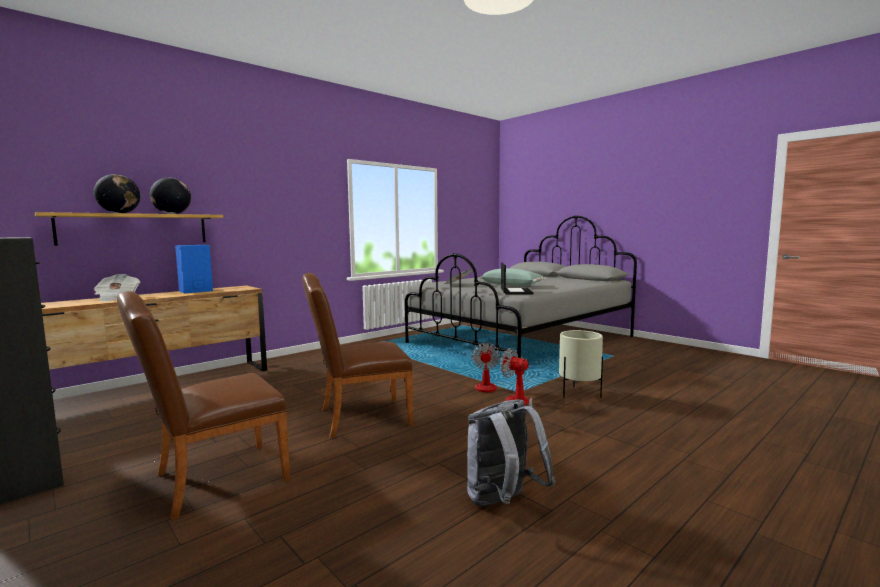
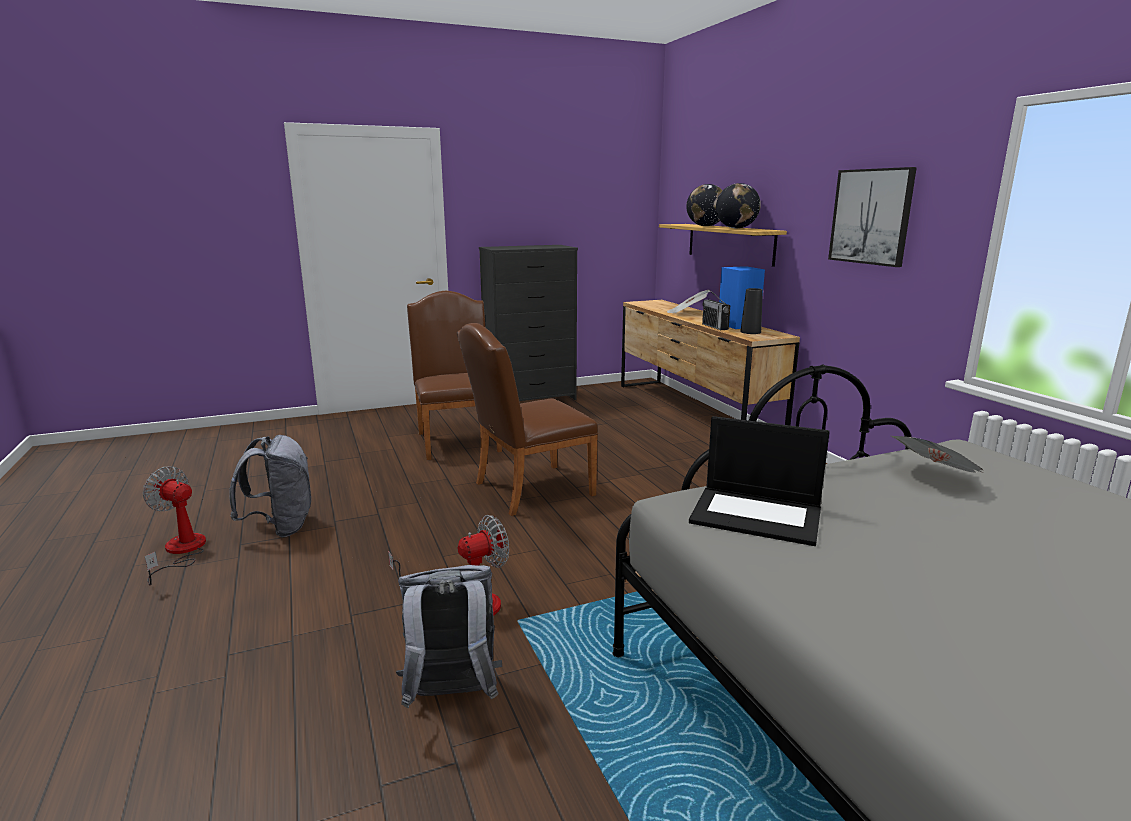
camera: 110 degrees right, 10 degrees up
brown chair [302,273,413,438] -> brown chair turned 120 degrees counterclockwise [457,323,598,516]
fan [472,342,527,392] -> fan moved to [143,466,206,585]
green pillow [480,268,546,286] -> none
beige planter [559,330,603,398] -> grey backpack [396,565,502,708]
none -> radio [702,291,730,330]
none -> black vase [740,288,763,334]
none -> picture [828,167,917,267]

